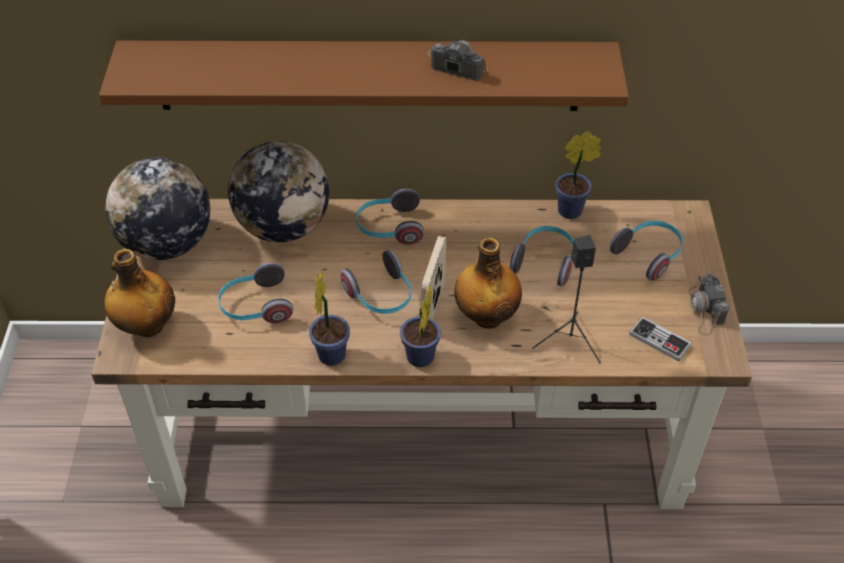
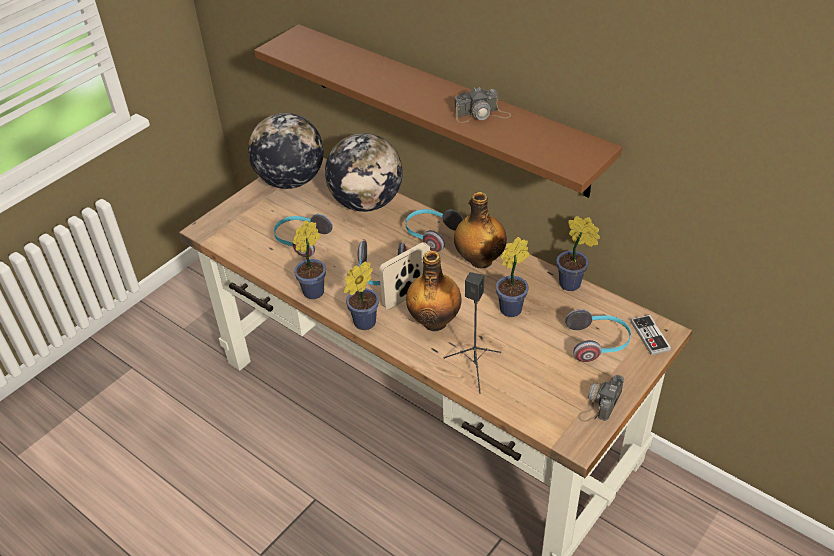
camera: 40 degrees right, 5 degrees down
bottle [104,249,175,337] -> bottle moved to [454,192,507,268]
camera [428,40,488,81] -> camera turned 105 degrees clockwise [455,87,511,123]
headphones [510,226,573,287] -> potted plant [496,237,529,317]
game controller [629,316,692,361] -> game controller moved to [630,315,671,355]

